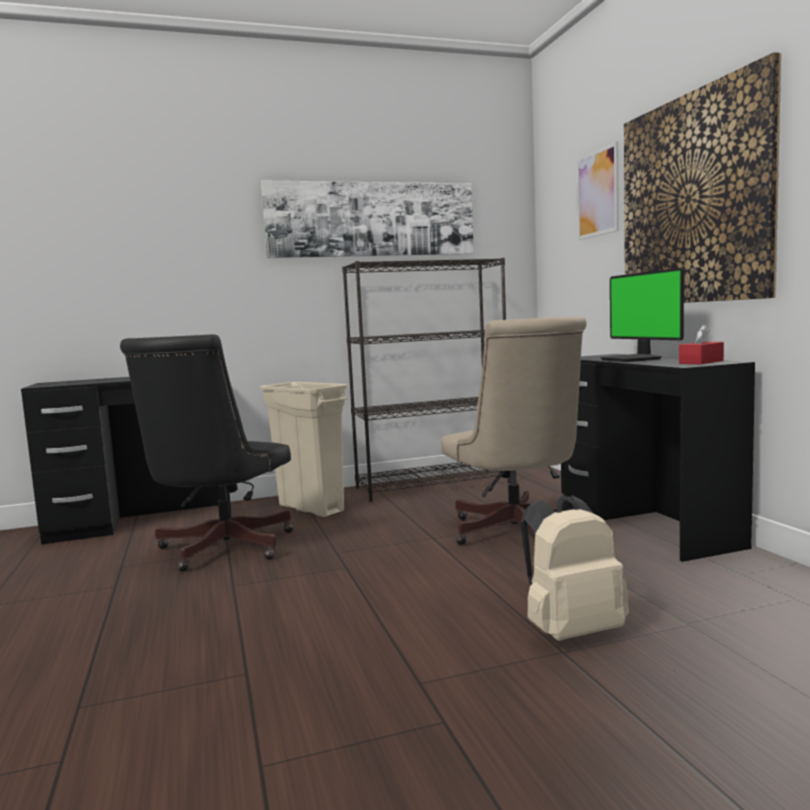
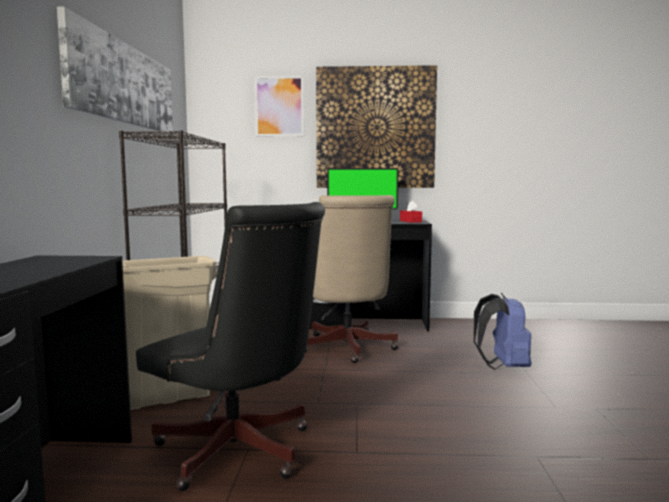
camera: 70 degrees left, 0 degrees up
beige office chair [441,316,586,545] -> beige office chair turned 75 degrees clockwise [305,195,398,363]
beige backpack [521,495,629,641] -> blue backpack [474,293,531,370]

